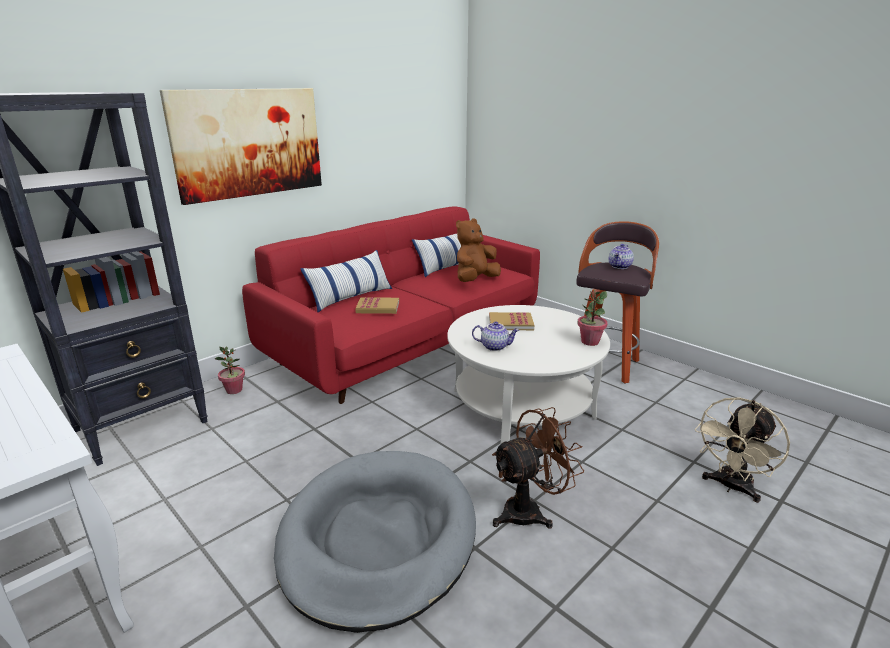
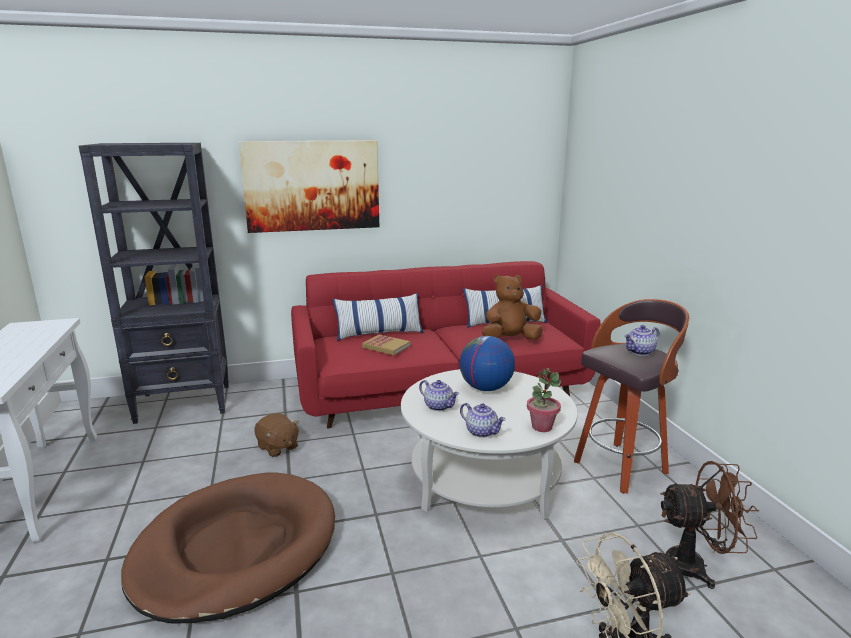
camera: 30 degrees right, 5 degrees down
potted plant [215,346,245,394] -> none
grey dog bed [274,451,476,633] -> brown dog bed [121,472,335,624]
book [489,312,534,330] -> globe [459,336,515,391]
brown fan [492,407,584,529] -> brown fan moved to [660,461,759,589]
none -> brown plush toy [254,413,300,457]
none -> teapot [460,403,506,438]

